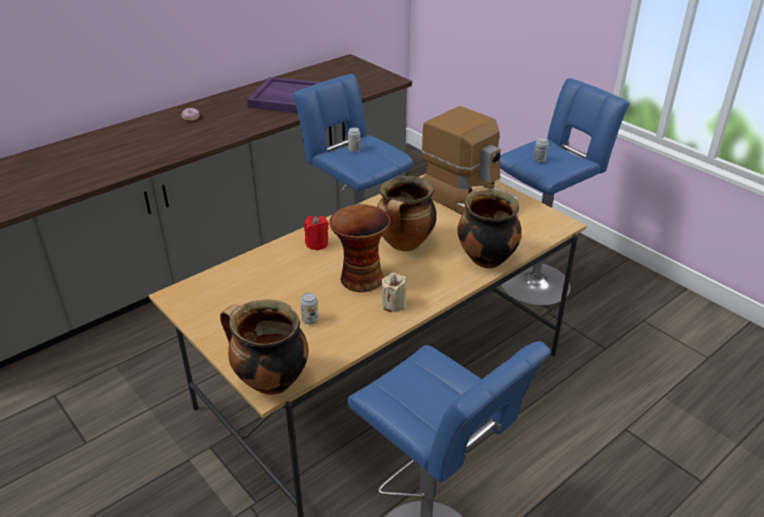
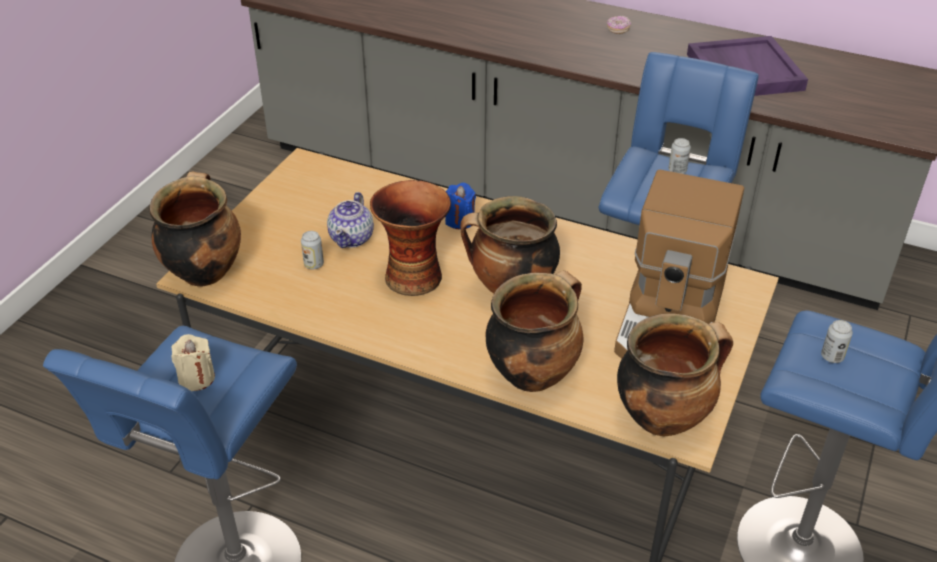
camera: 65 degrees right, 5 degrees up
red candle [304,216,329,251] -> blue candle [445,183,476,229]
beige candle [382,273,407,312] -> beige candle moved to [171,334,215,391]
none -> teapot [327,192,374,248]
none -> cooking pot [617,313,733,436]

